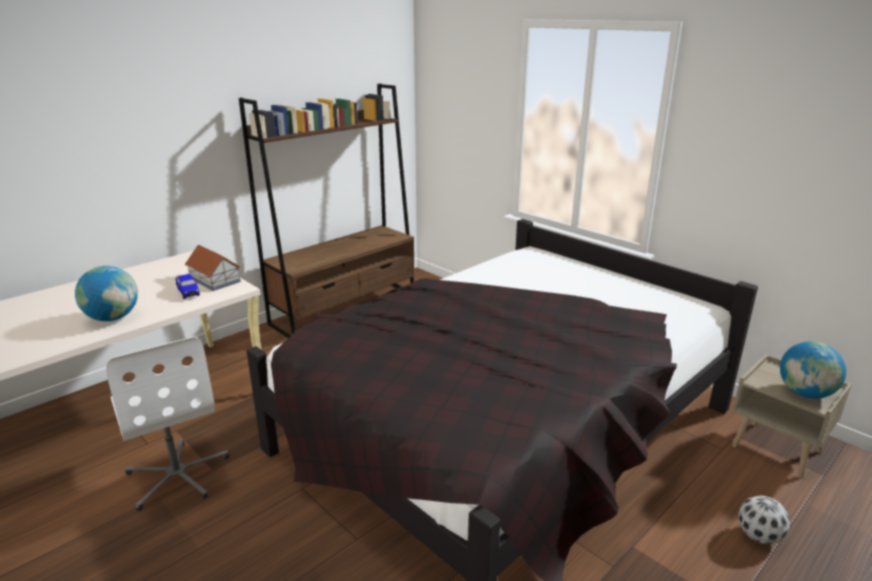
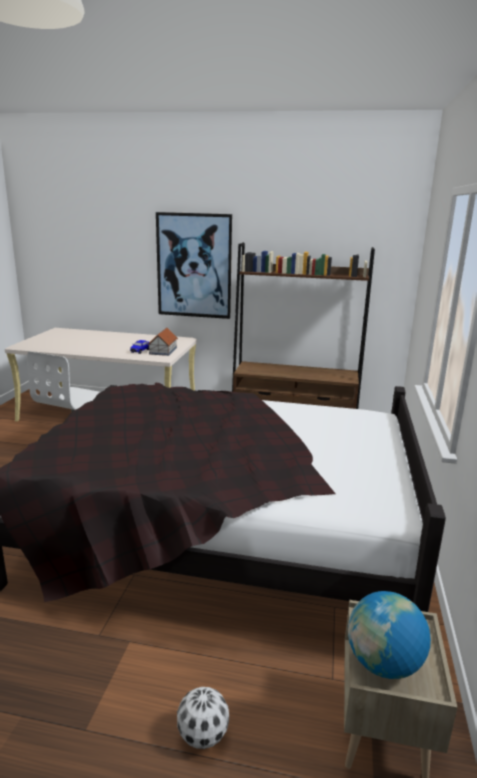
camera: 55 degrees right, 5 degrees down
globe [75,266,138,321] -> none
none -> picture [156,212,232,319]

